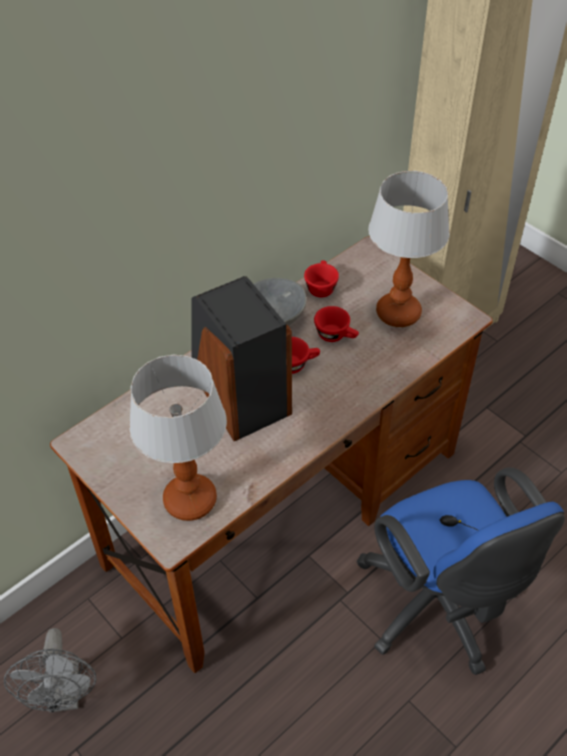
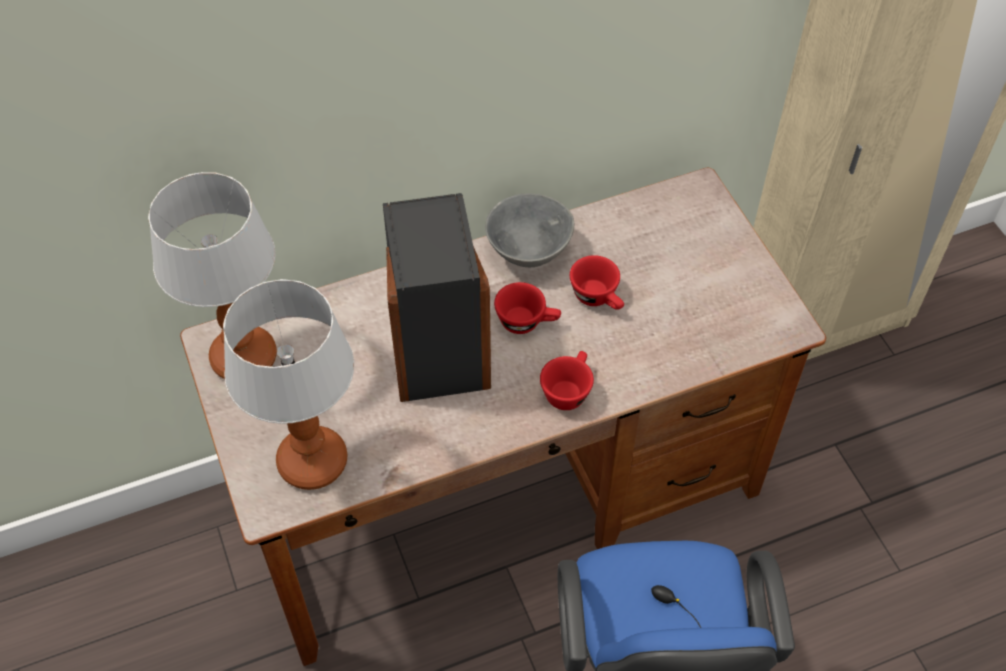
camera: 20 degrees right, 5 degrees up
grey fan [4,628,96,713] -> none
red cup [304,260,339,298] -> red cup moved to [540,351,594,410]
table lamp [368,171,450,327] -> table lamp moved to [148,172,277,379]

